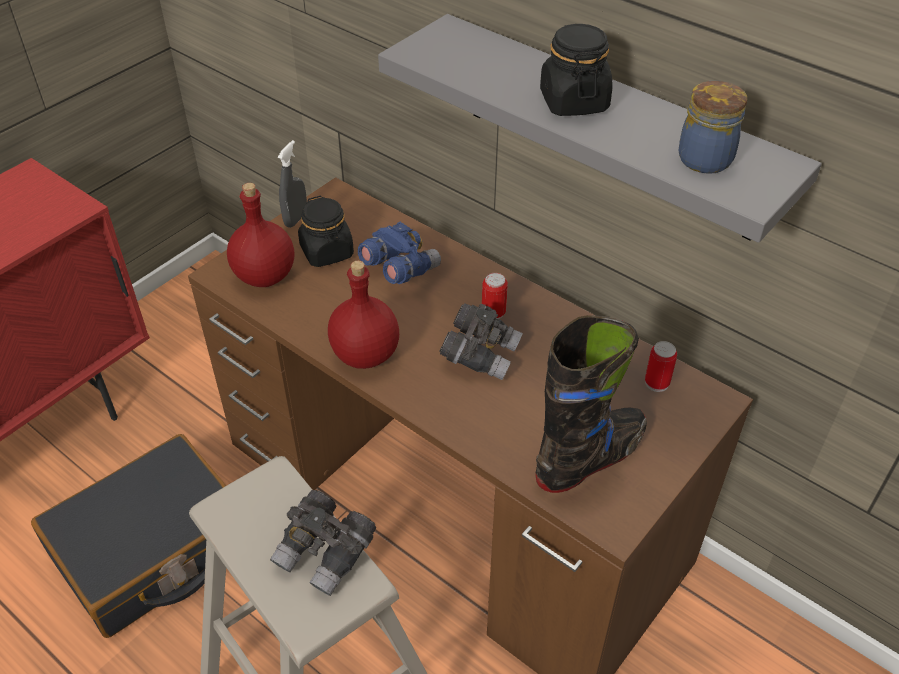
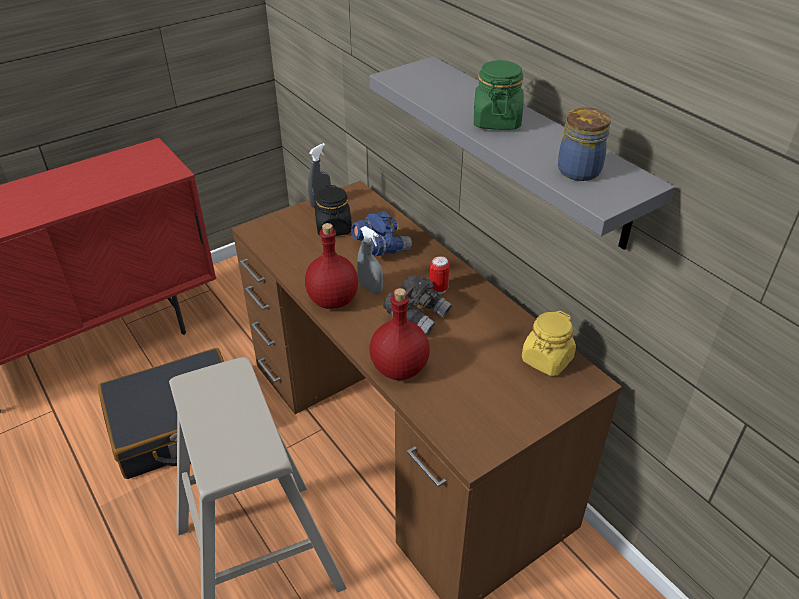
camera: 15 degrees right, 5 degrees down
red bottle [227,183,294,287] -> red bottle moved to [369,288,430,380]
grey binoculars [270,490,376,596] -> none
black boot [535,315,647,493] -> none
black jar [540,24,613,116] -> green jar [474,60,524,130]
can [645,341,677,392] -> yellow jar [522,311,576,376]
none -> grey spray bottle [357,226,383,294]

